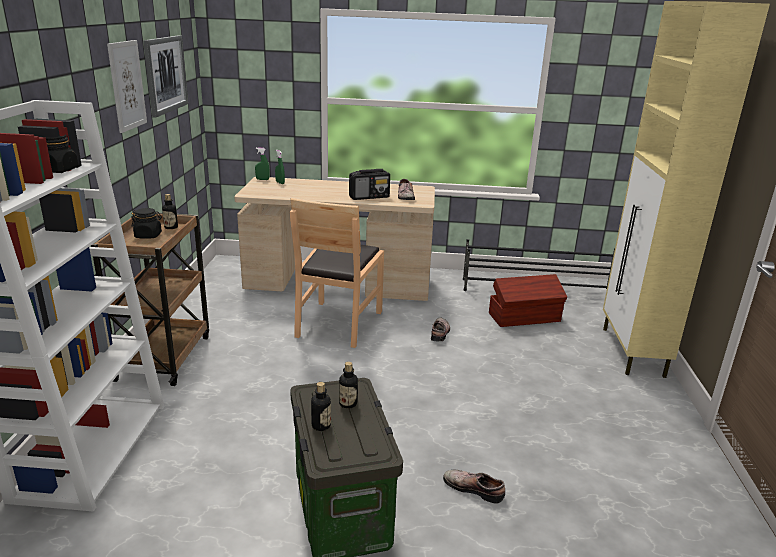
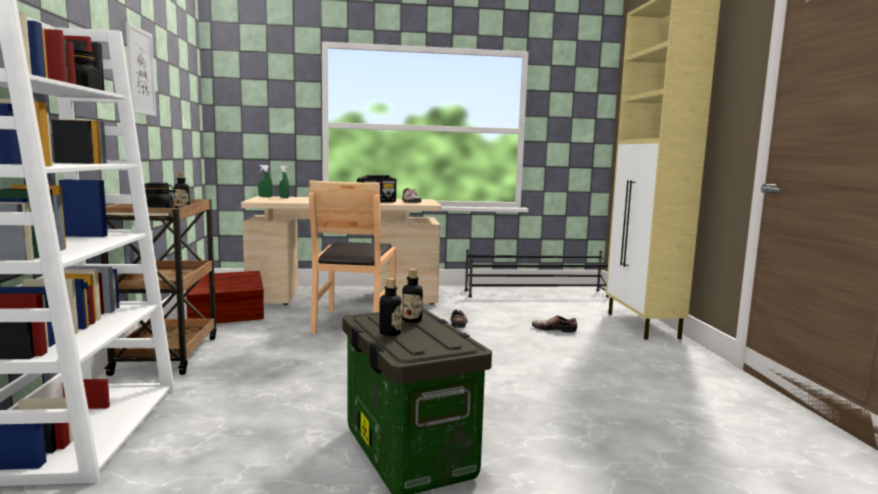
camera: 10 degrees left, 15 degrees down
picture [143,35,188,118] -> none
shoe [443,470,505,504] -> shoe moved to [532,315,577,333]
brown storage box [489,274,567,327] -> brown storage box moved to [186,271,264,324]

